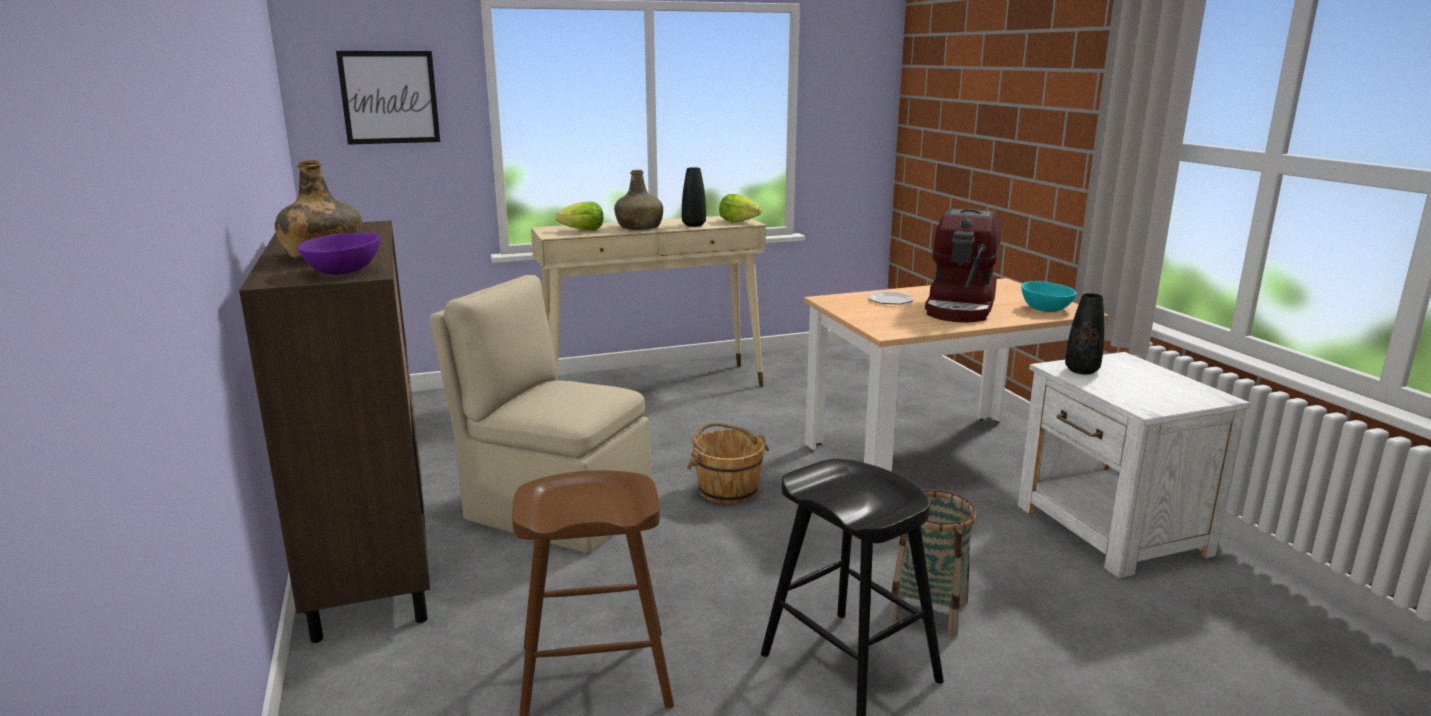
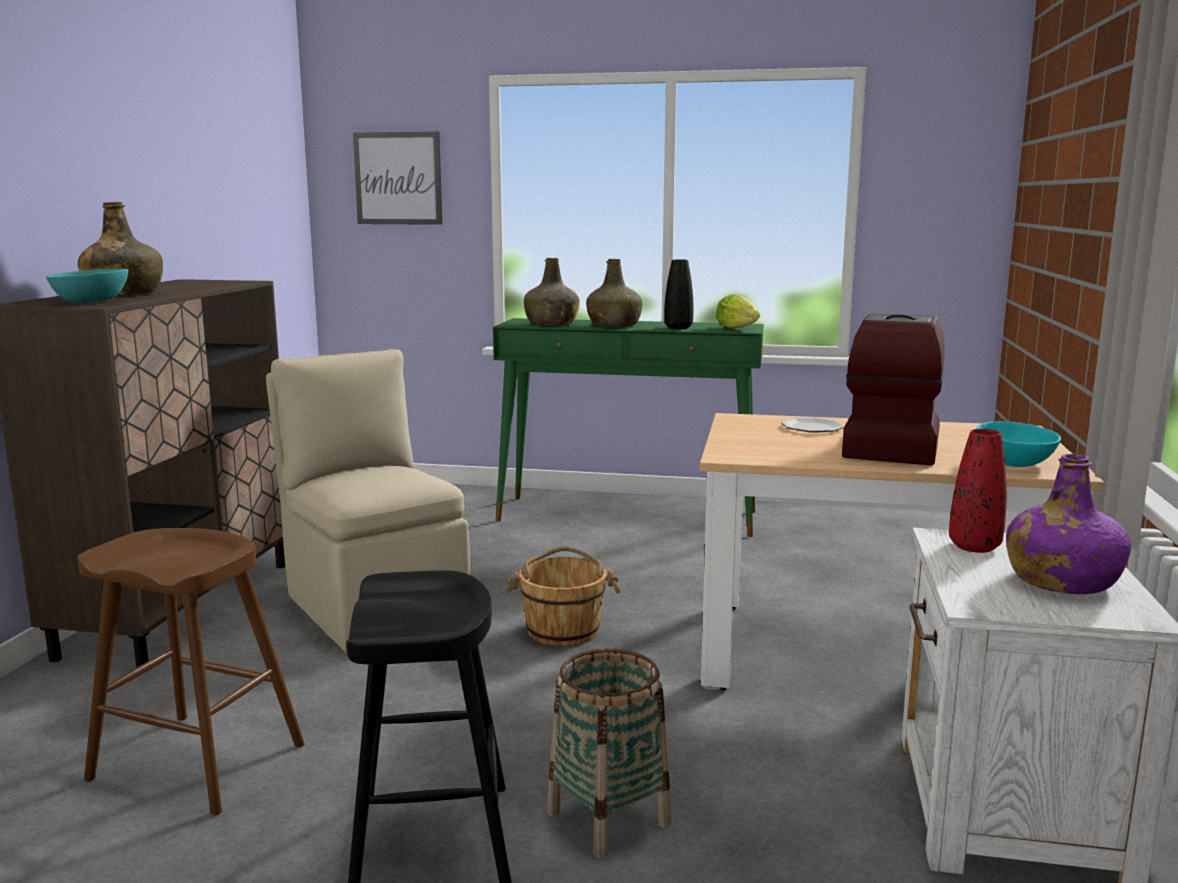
camera: 30 degrees right, 5 degrees down
purple bowl [298,232,380,275] -> turquoise bowl [46,269,128,303]
beige console table [531,216,766,387] -> green console table [493,318,764,537]
lettuce [555,202,603,231] -> green bottle [524,258,580,326]
coffee machine [925,208,1001,322] -> coffee machine turned 150 degrees clockwise [842,313,945,465]
black vase [1065,293,1105,374] -> red vase [949,429,1006,553]
none -> purple bottle [1006,454,1131,594]

